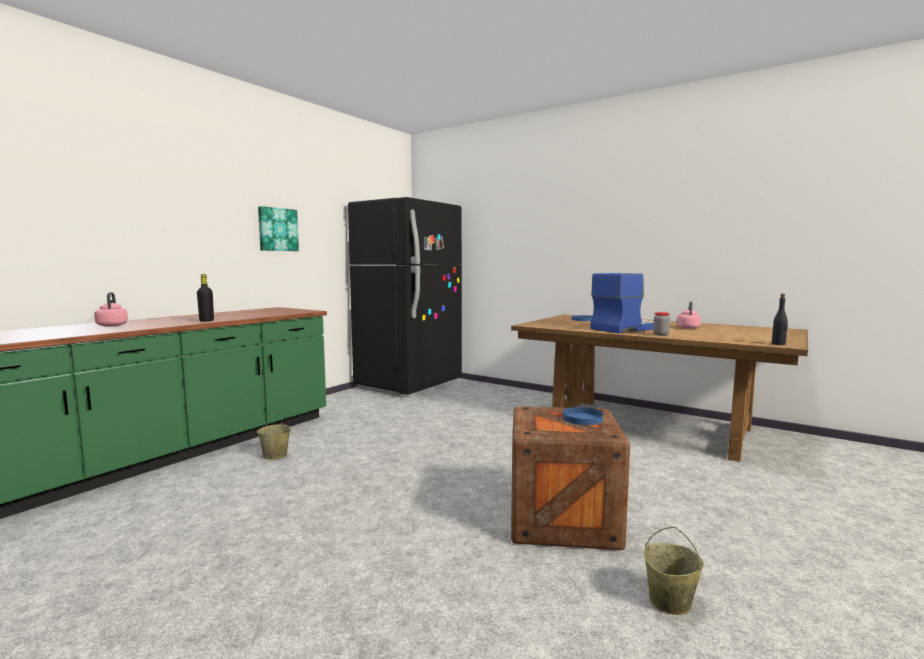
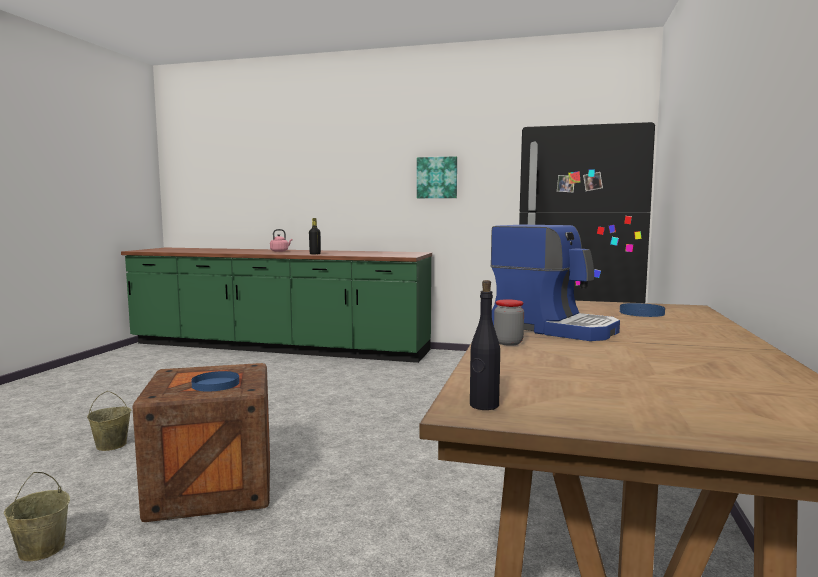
camera: 70 degrees right, 0 degrees up
beige bucket [257,411,291,460] -> beige bucket moved to [87,391,131,451]
pink kettle [677,301,701,329] -> none

